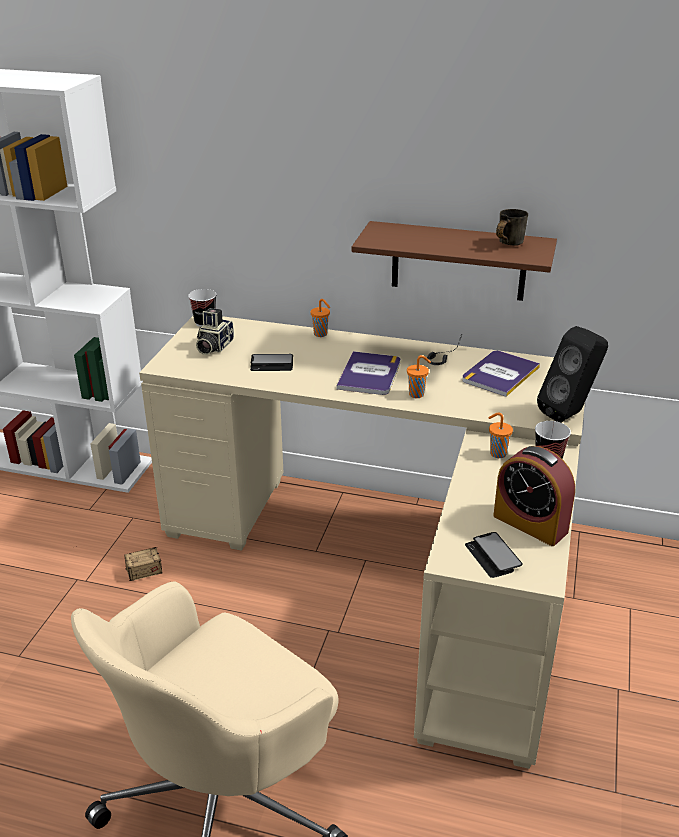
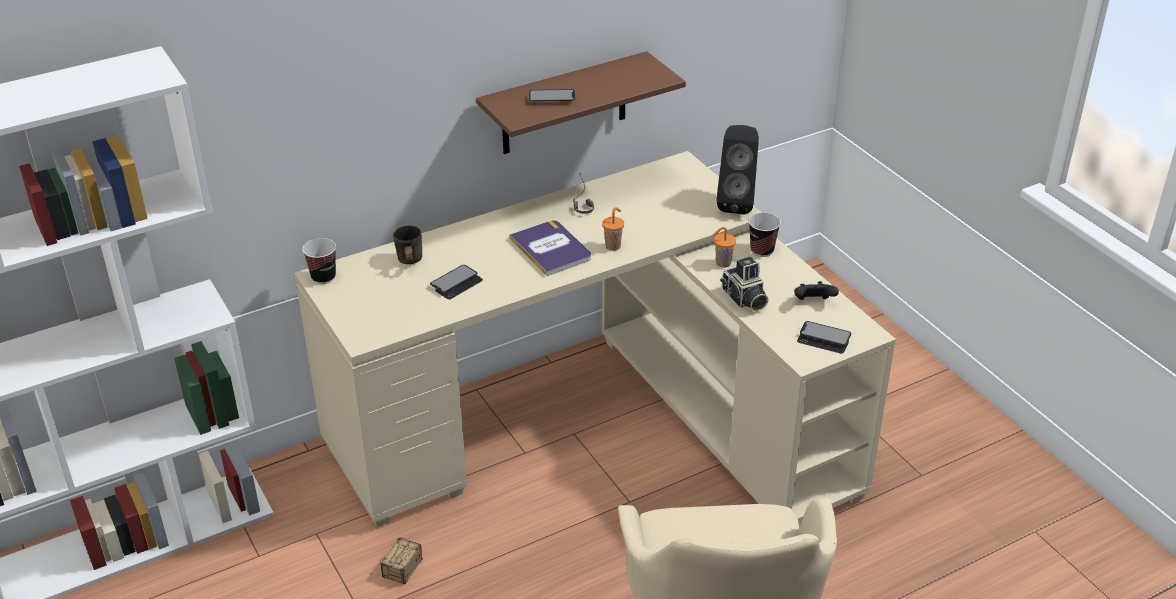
camera: 45 degrees left, 5 degrees up
camera [196,308,234,355] -> camera moved to [720,257,769,311]
orange cup [311,299,330,337] -> none
book [462,351,540,397] -> none
alarm clock [493,446,575,546] -> black game controller [794,281,839,300]
grey mug [496,209,528,246] -> grey mug moved to [393,226,422,264]
none -> phone [529,89,575,101]

